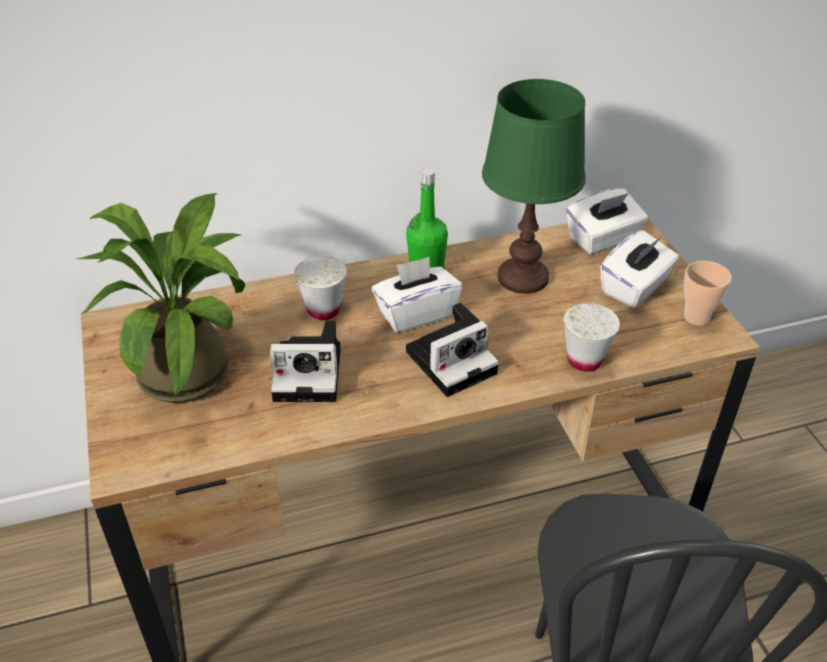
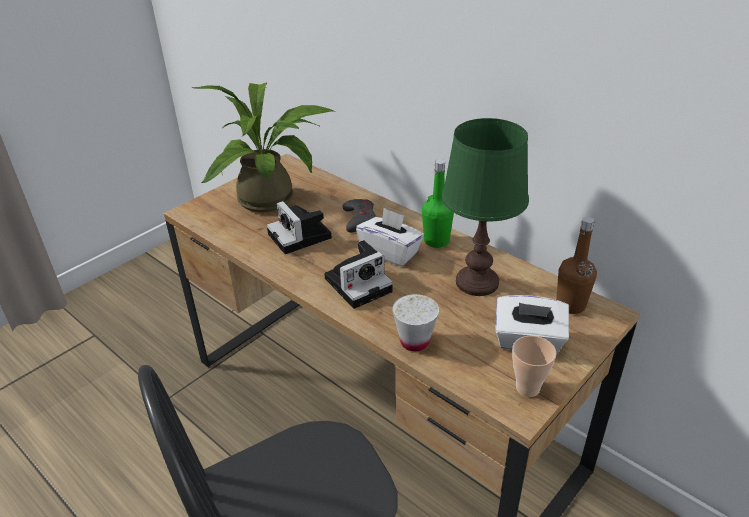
camera: 60 degrees right, 5 degrees down
white cup [294,256,347,320] -> grey game controller [343,199,376,233]
camera [406,303,499,397] -> camera turned 60 degrees counterclockwise [324,240,393,309]
white tissue box [566,188,648,254] -> brown bottle [556,217,597,314]

